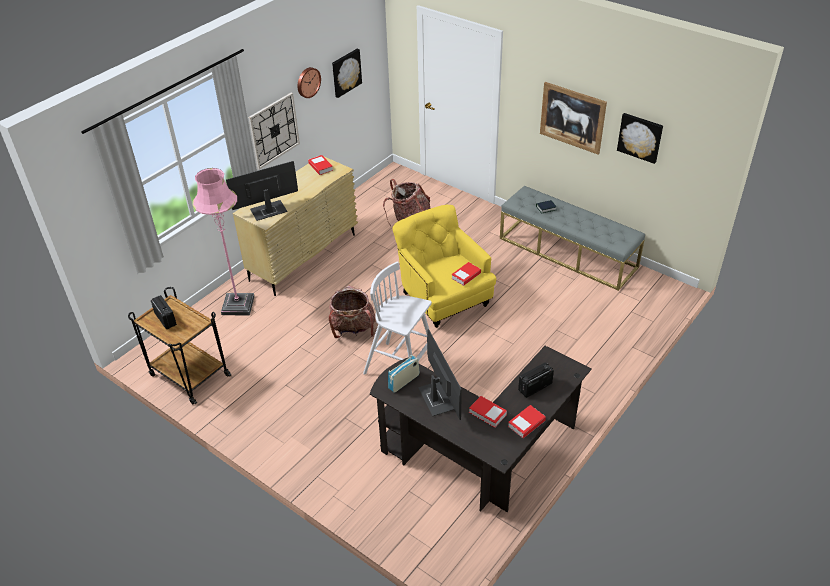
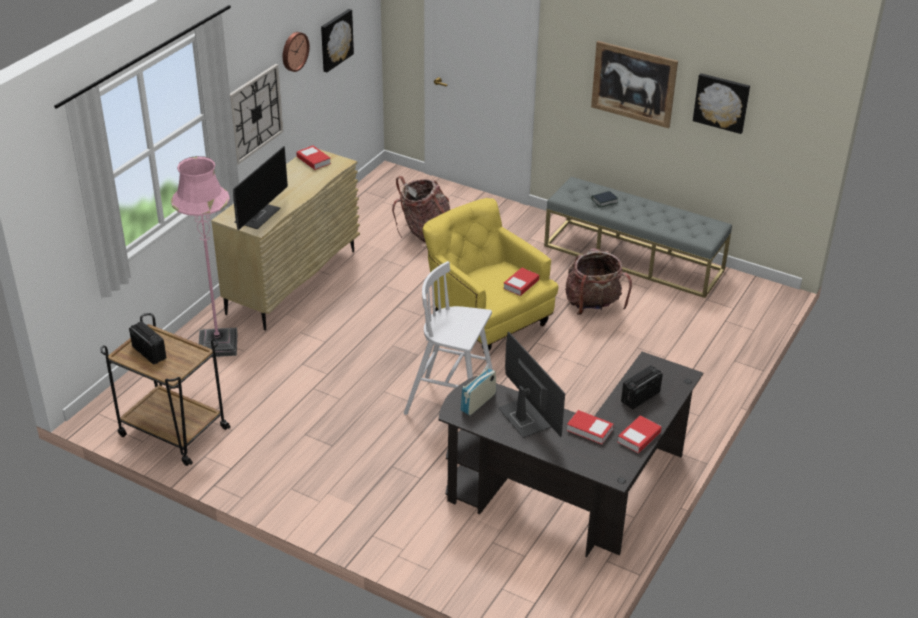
camera: 10 degrees left, 5 degrees down
monitor [226,161,298,221] -> monitor turned 150 degrees clockwise [233,146,288,230]
backpack [329,286,376,338] -> backpack moved to [565,248,632,315]

